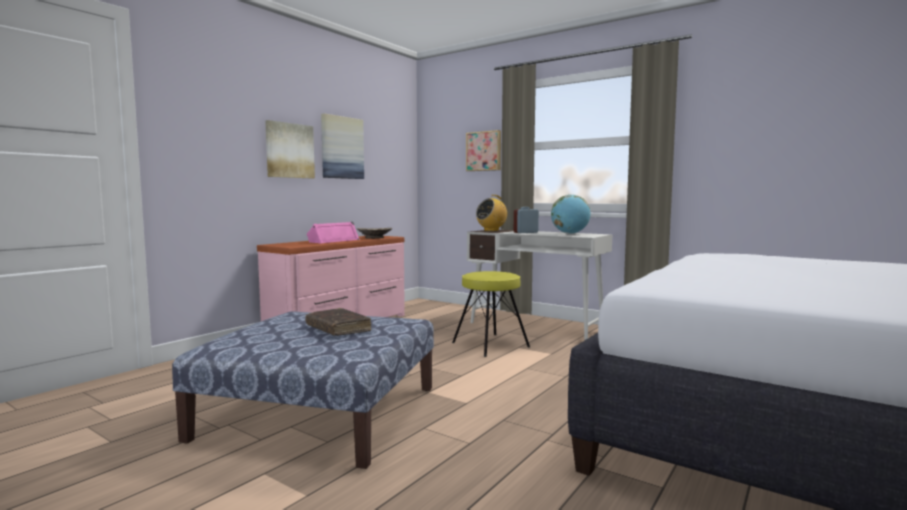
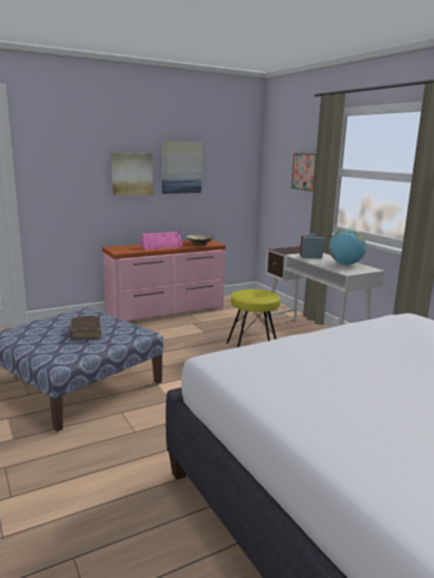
camera: 25 degrees right, 10 degrees up
radio [476,195,507,231] -> none

